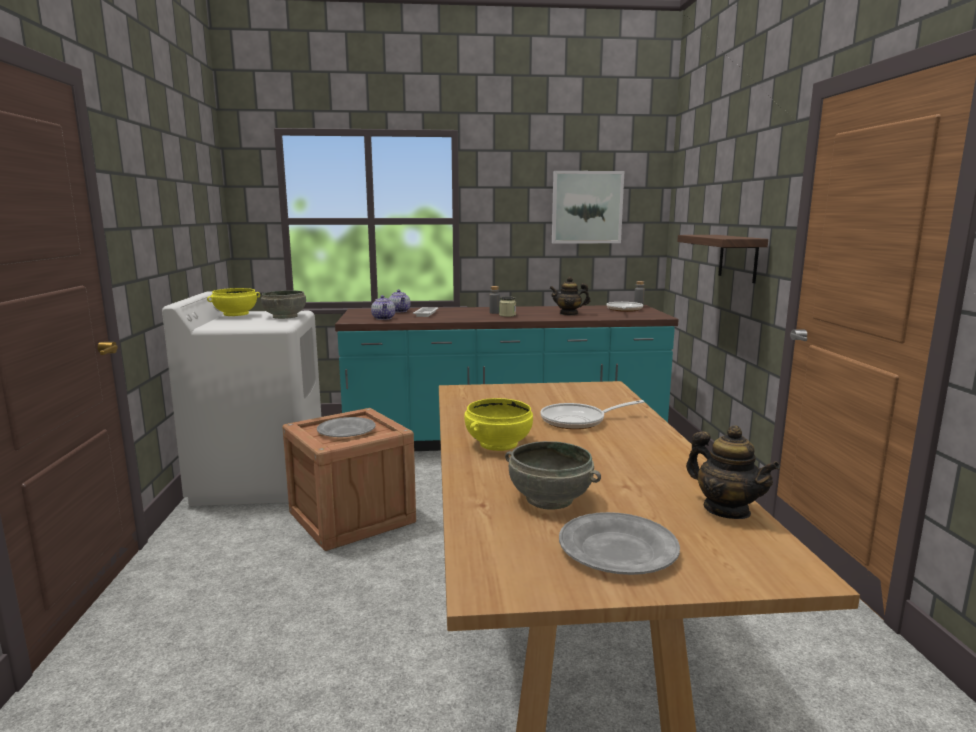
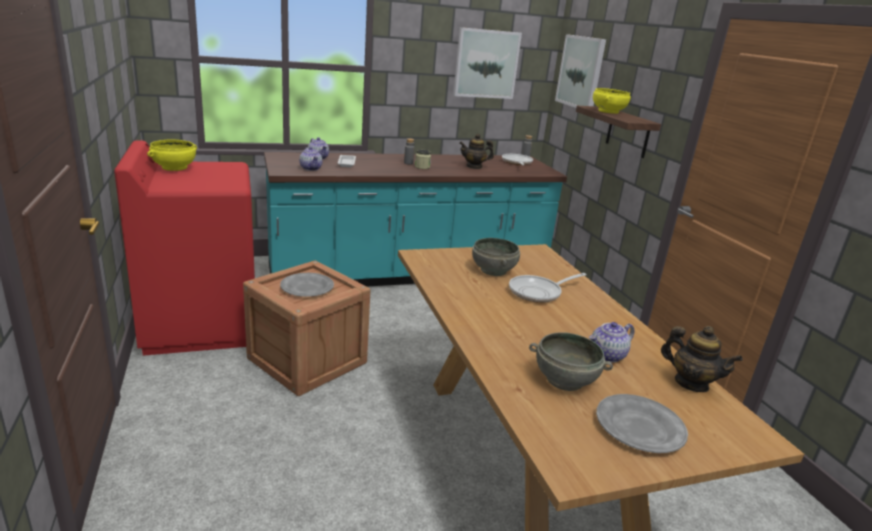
camera: 15 degrees left, 10 degrees up
white washing machine [162,291,321,506] -> red washing machine [114,140,255,356]
grey bowl [261,290,306,319] -> grey bowl moved to [472,238,520,276]
yellow bowl [464,398,533,451] -> yellow bowl moved to [593,88,631,114]
none -> picture [555,34,606,108]
none -> teapot [589,322,634,362]

